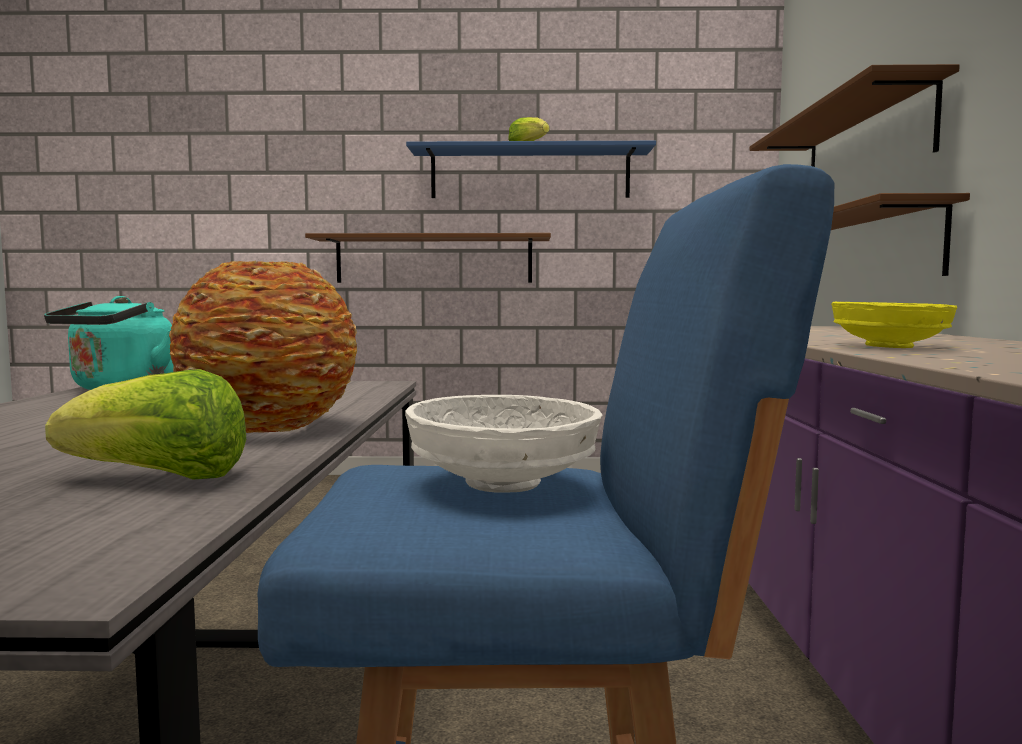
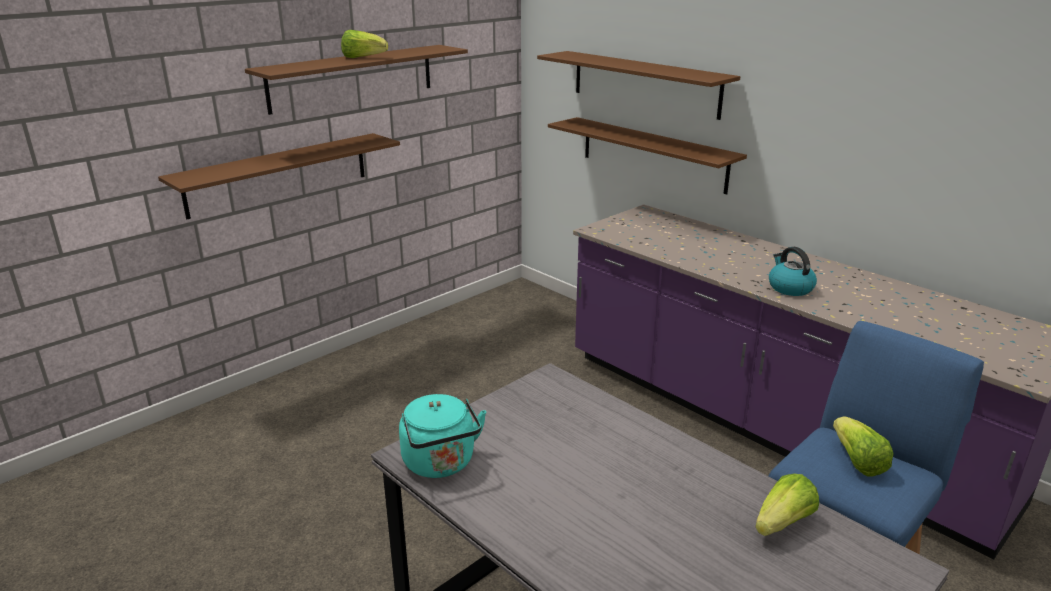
camera: 45 degrees left, 20 degrees up
vase [169,261,357,433] -> none
white bowl [405,395,603,493] -> lettuce [833,417,894,476]
blue shelf [406,141,656,198] -> brown shelf [245,45,468,115]
yellow bowl [831,302,957,348] -> kettle [769,247,817,296]

